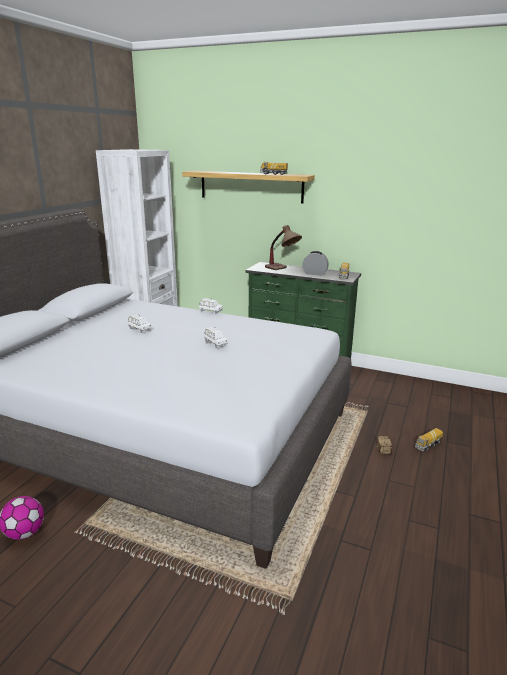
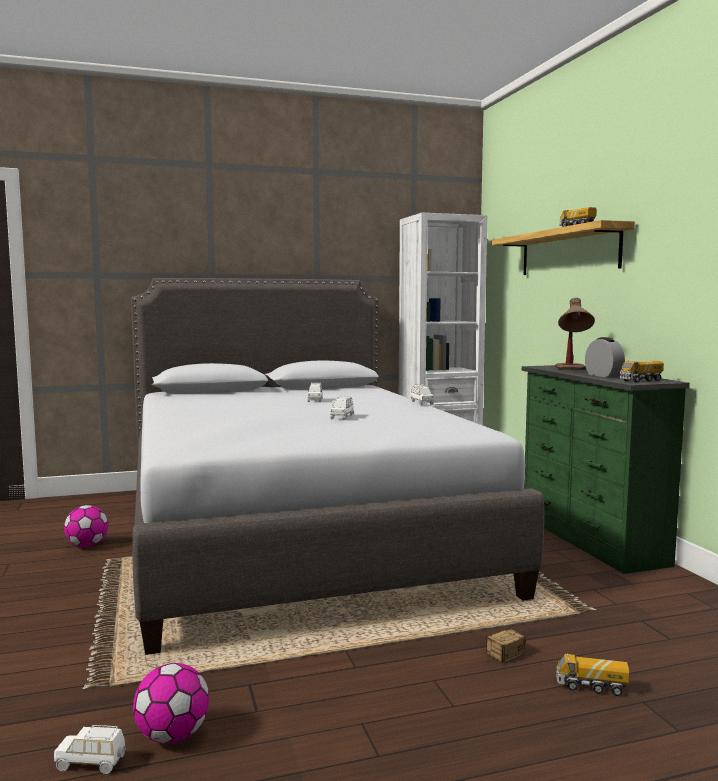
camera: 50 degrees right, 15 degrees down
none -> white toy car [54,725,126,774]
none -> football [133,663,209,744]

